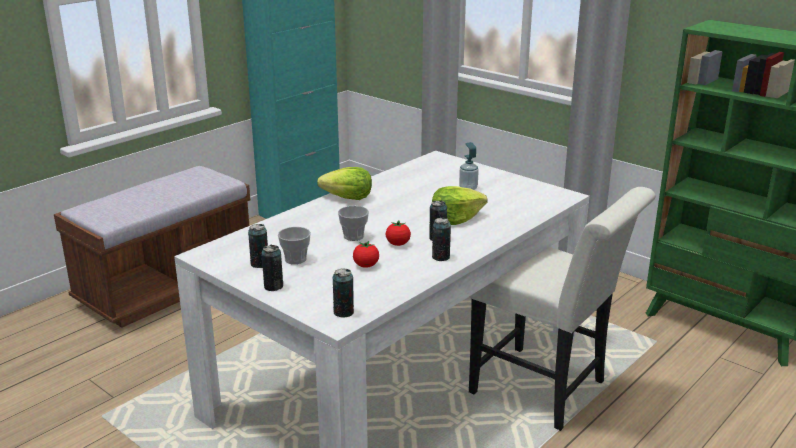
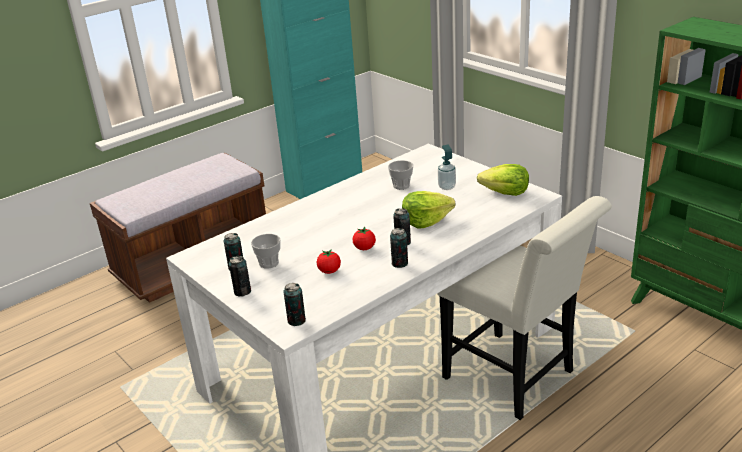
camera: 10 degrees right, 5 degrees up
lettuce [317,167,372,200] -> lettuce moved to [477,164,529,196]
cup [338,206,369,241] -> cup moved to [388,160,413,190]

